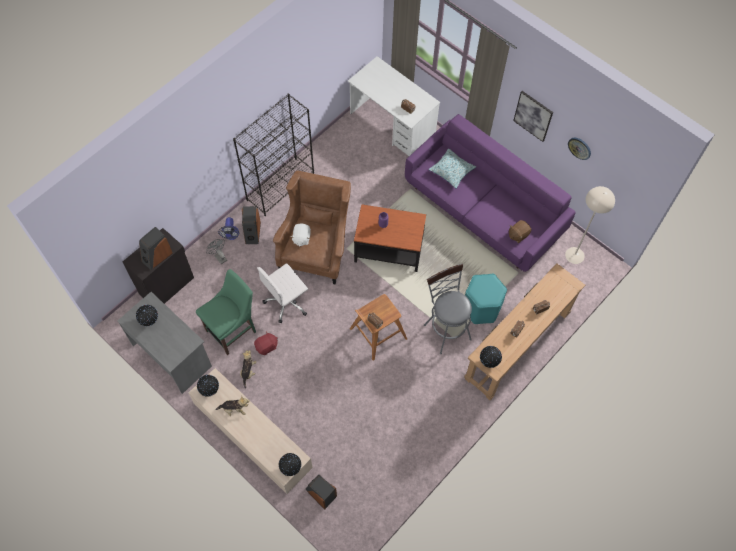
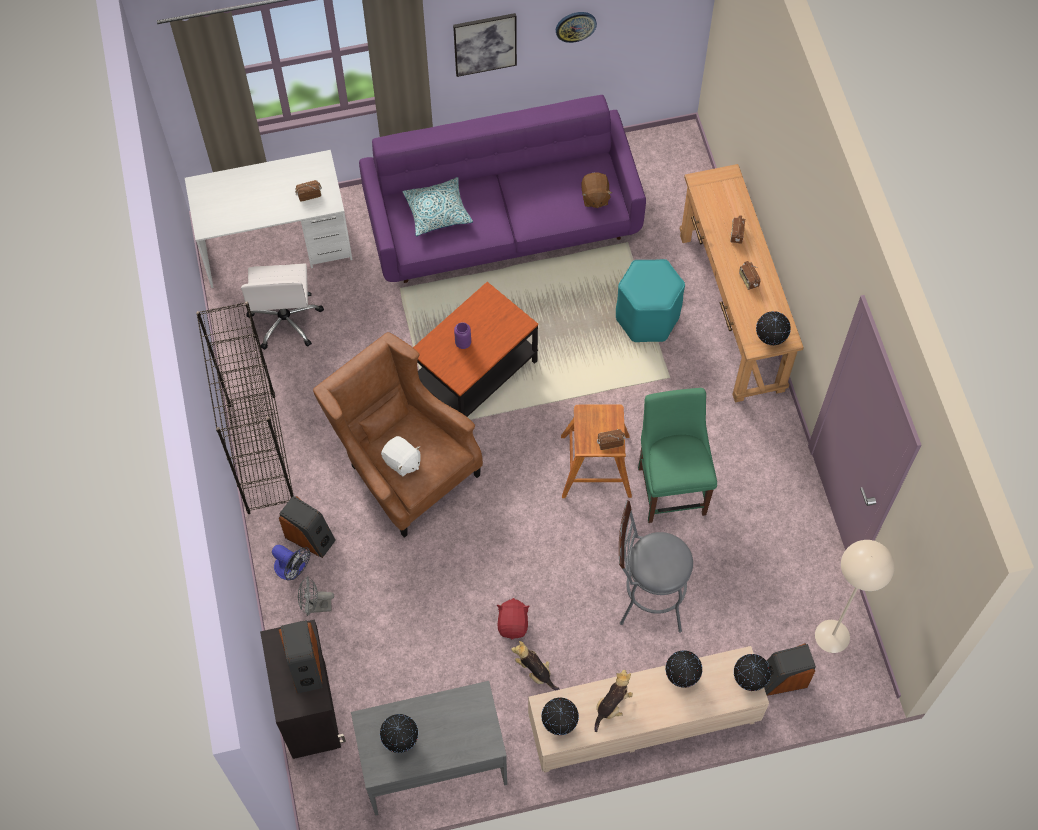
camera: 55 degrees left, 0 degrees up
green chair [196,269,256,355] -> green chair moved to [638,388,717,523]
white office chair [257,263,308,323] -> white office chair moved to [241,264,324,350]
grey stool [424,264,472,354] -> grey stool moved to [619,500,693,632]
beige floor lamp [565,186,615,264] -> beige floor lamp moved to [815,540,894,653]
none -> globe [665,650,702,688]

